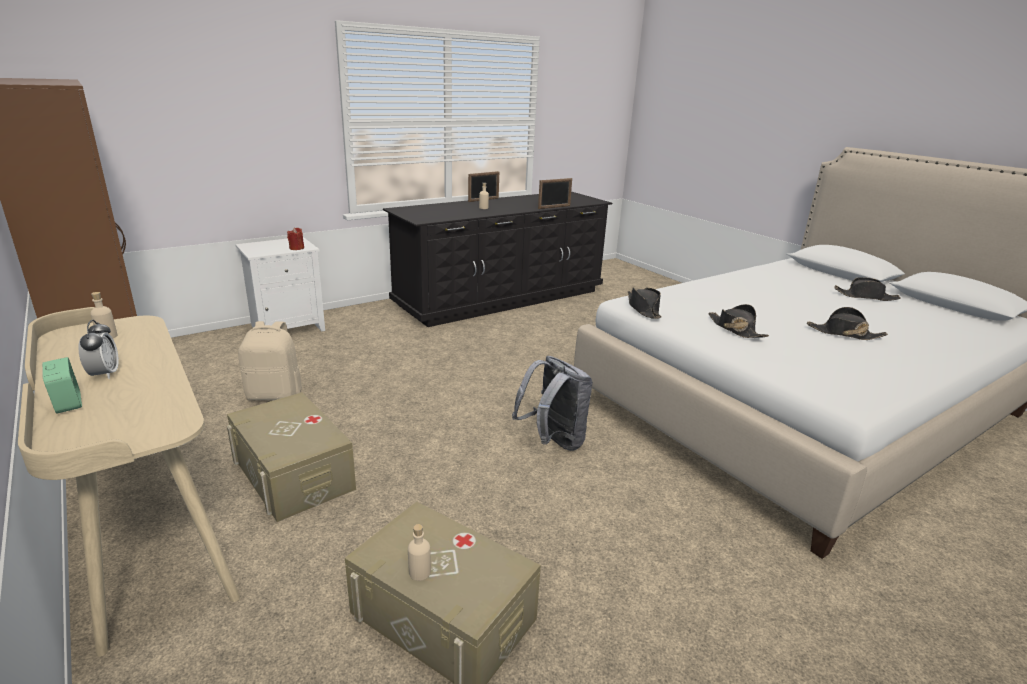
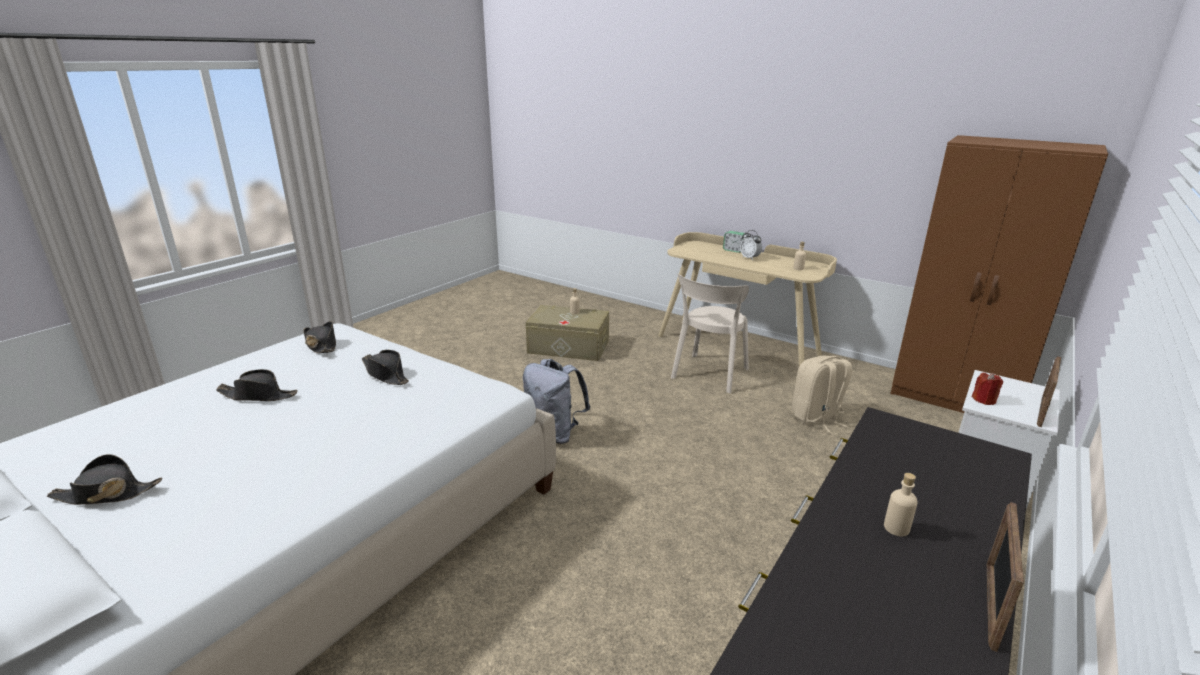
camera: 160 degrees right, 0 degrees up
beige storage box [227,392,356,522] -> beige chair [671,273,749,393]
picture frame [538,178,572,209] -> picture frame moved to [1037,357,1061,427]
black hat [628,287,662,319] -> black hat moved to [303,321,336,354]

